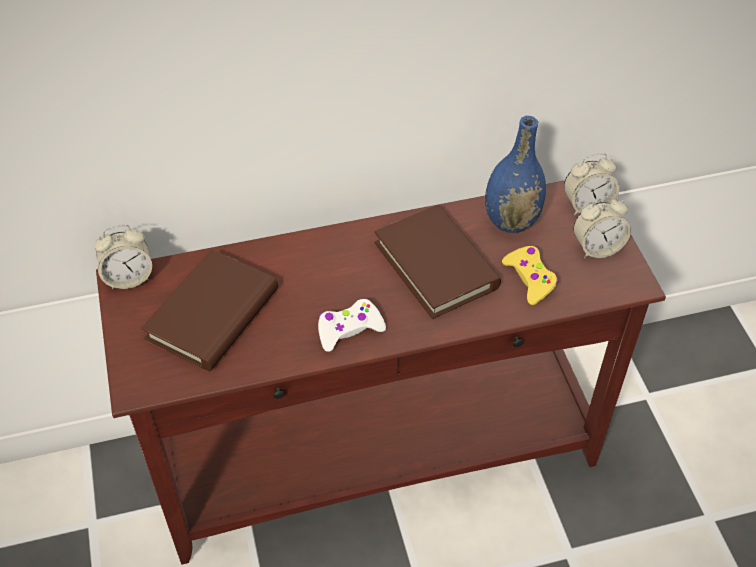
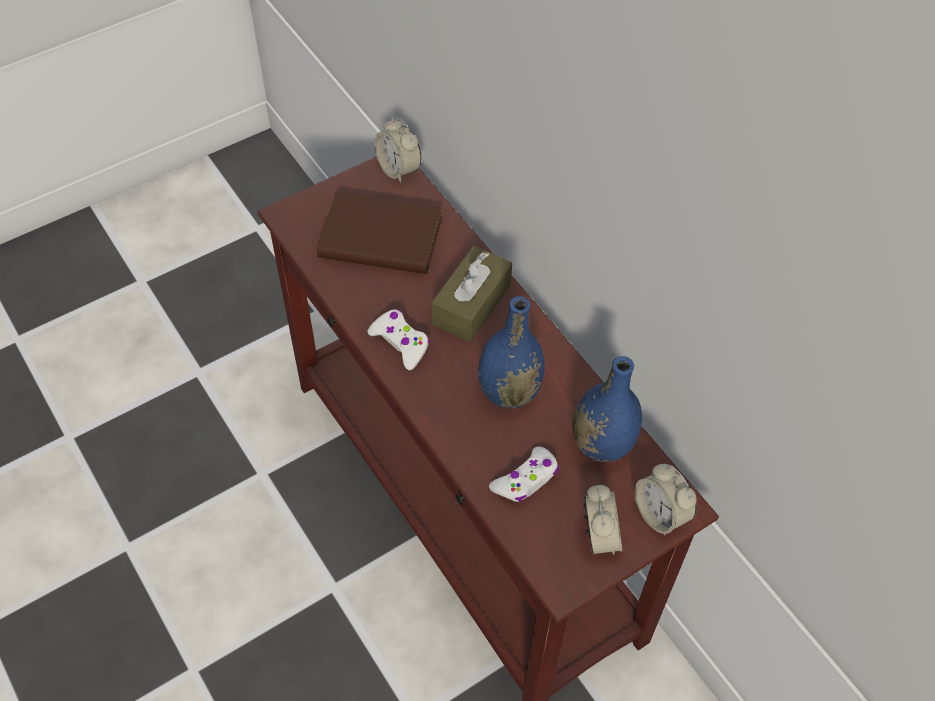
camera: 70 degrees right, 5 degrees up
brown book [375,205,501,319] -> blue vase [478,296,545,409]
yellow game controller [502,246,558,305] -> white game controller [489,447,559,502]
alarm clock [573,195,631,258] -> alarm clock turned 150 degrees counterclockwise [583,485,622,555]
none -> brown tissue box [431,246,512,342]

